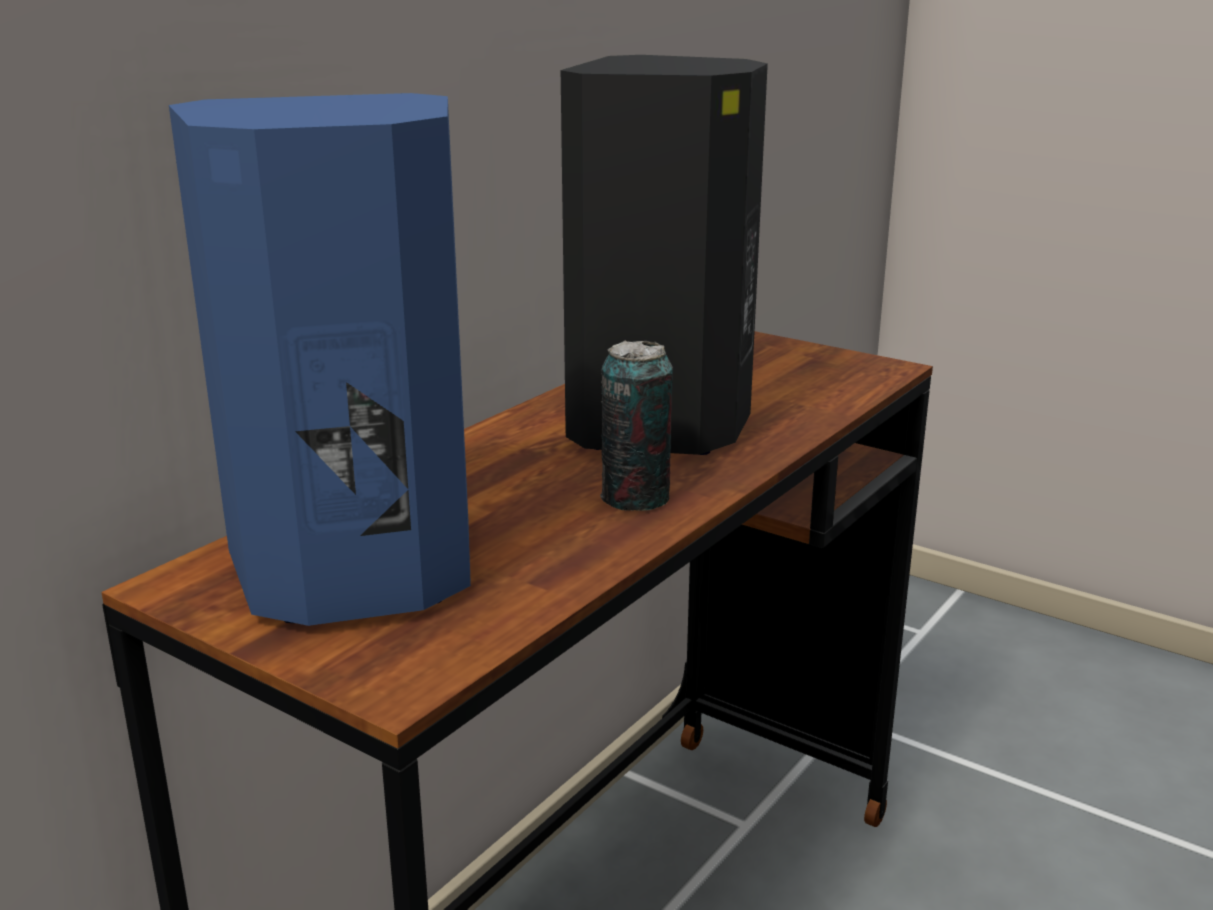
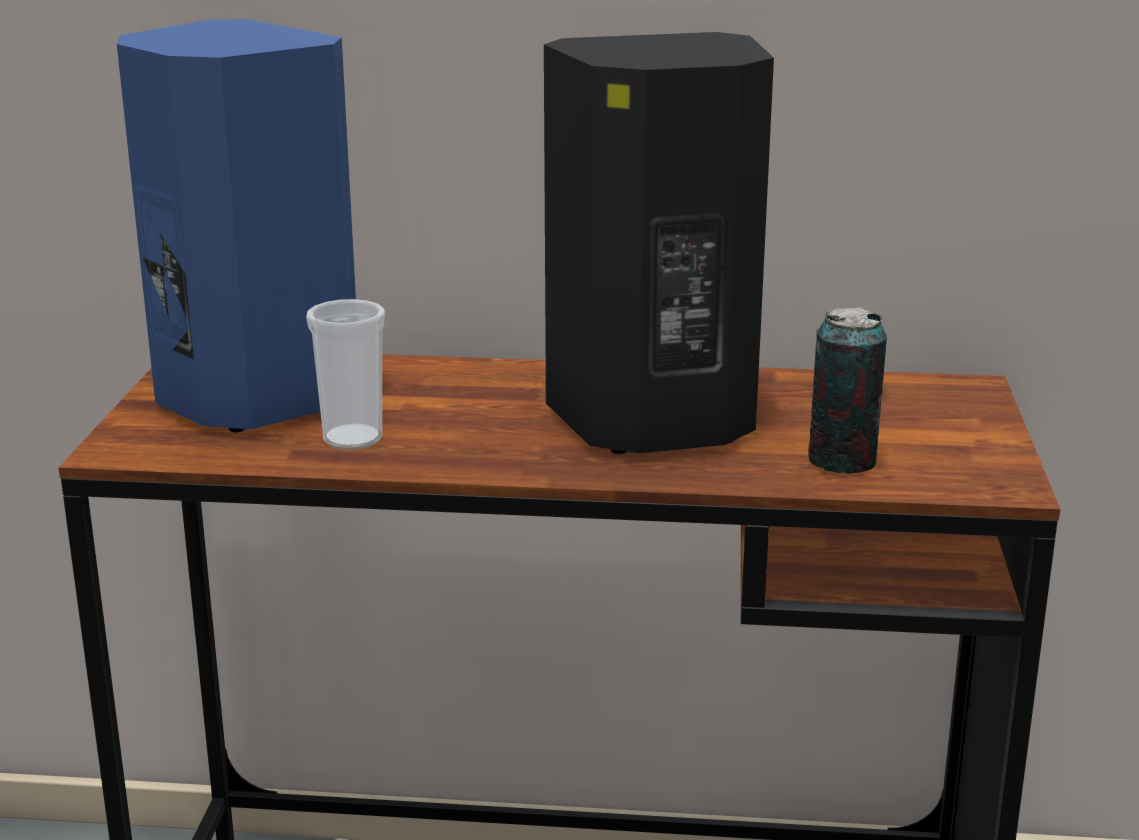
camera: 60 degrees right, 0 degrees up
can [600,341,673,511] -> can moved to [808,307,887,474]
none -> cup [306,299,385,450]

